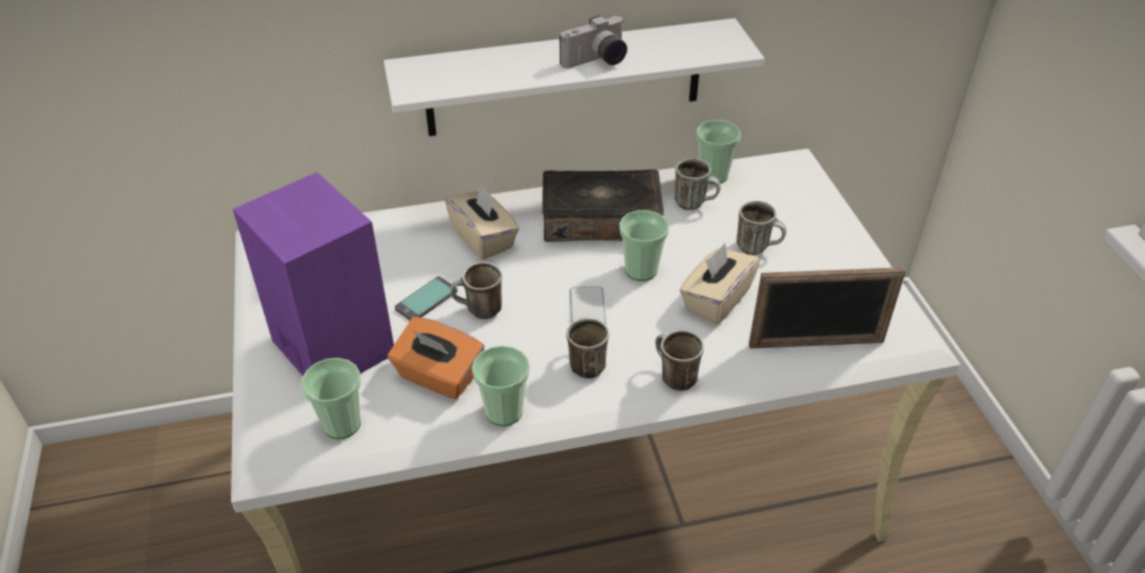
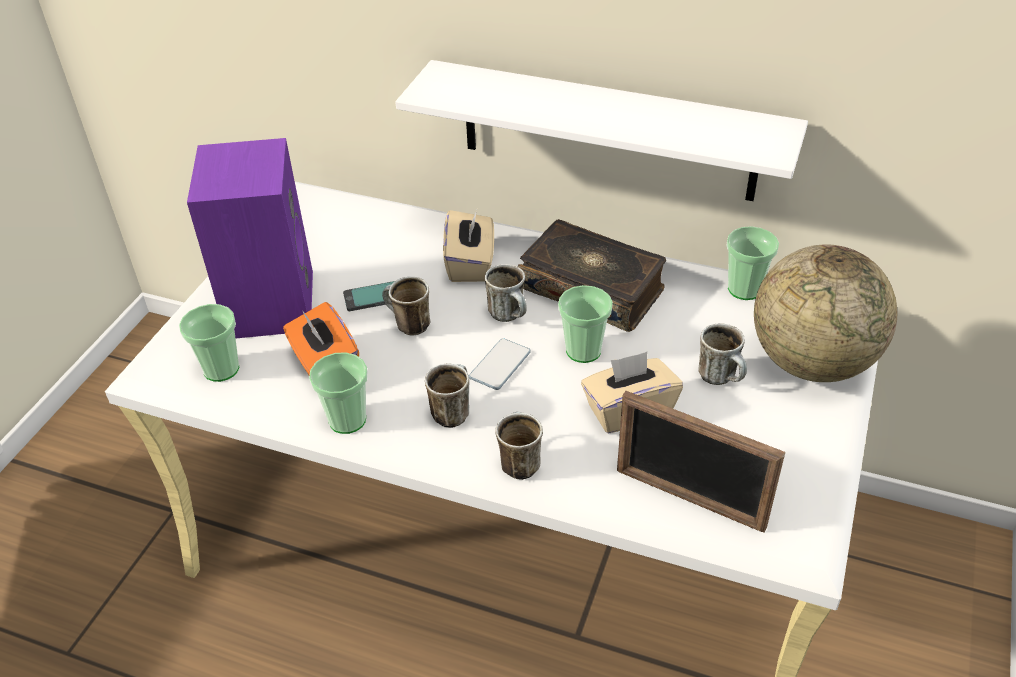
camera: 35 degrees right, 0 degrees up
camera [559,15,627,68] -> none
mug [675,158,721,210] -> mug moved to [485,264,527,322]
none -> globe [754,244,897,382]

